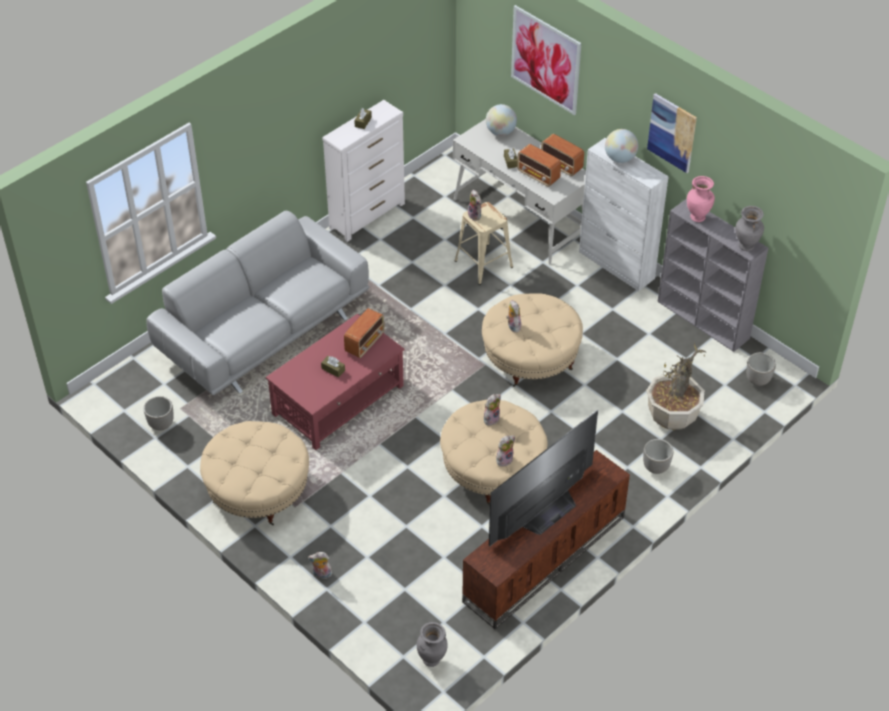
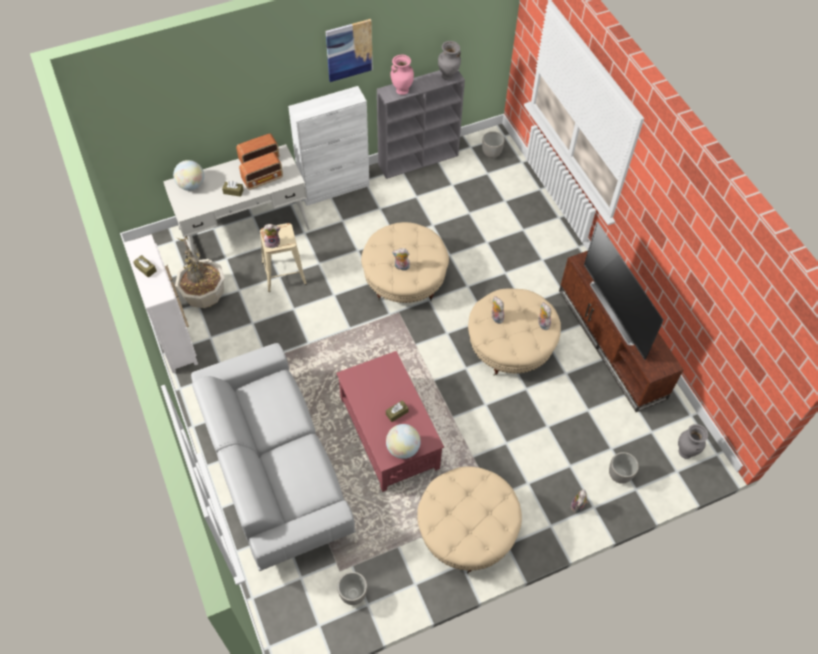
camera: 70 degrees left, 10 degrees up
radio [344,308,384,358] -> none
picture [511,5,581,115] -> none
globe [605,129,638,163] -> globe moved to [386,424,421,459]
planter [643,439,673,474] -> planter moved to [609,452,639,484]
potted plant [646,343,706,430] -> potted plant moved to [175,236,225,308]

